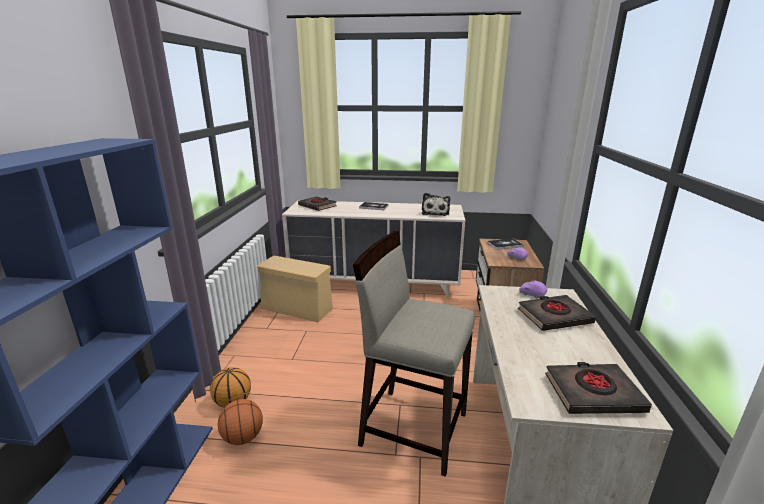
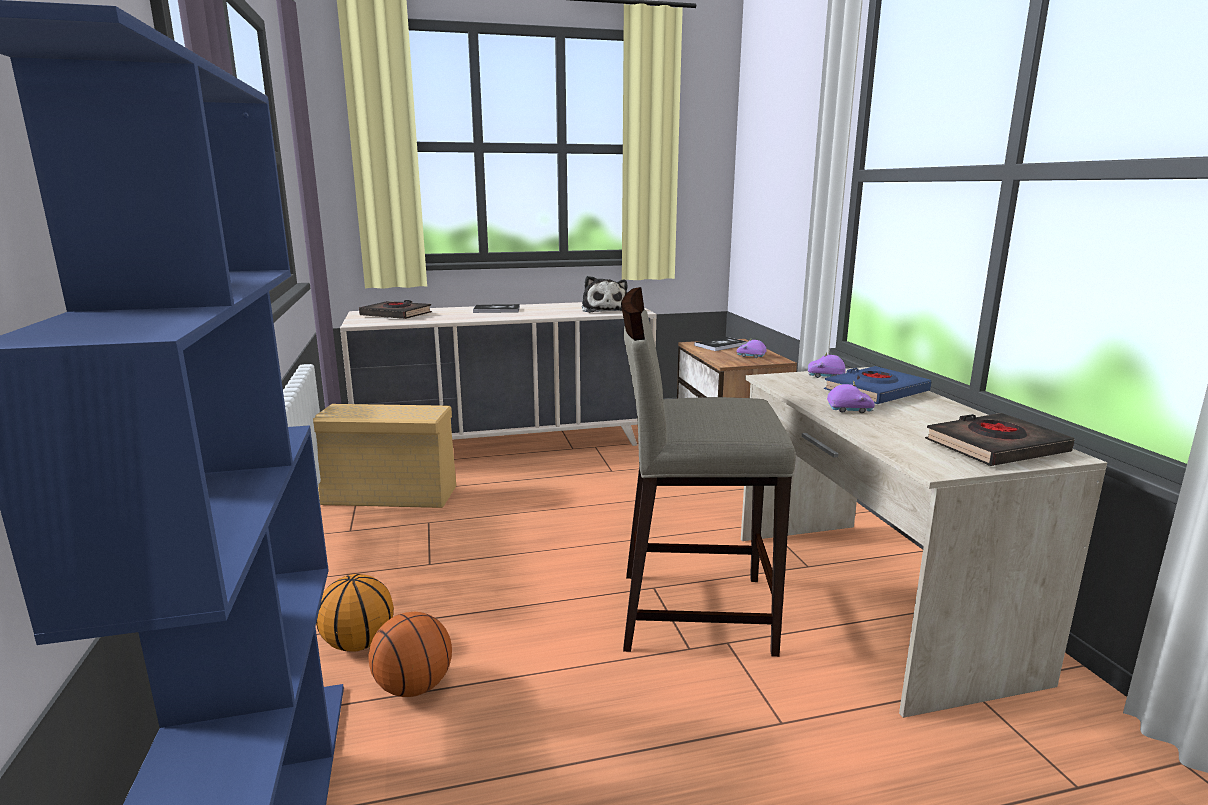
camera: 20 degrees left, 5 degrees down
black book [518,295,596,331] -> blue book [824,366,931,404]
none -> purple toy car [827,381,875,413]

